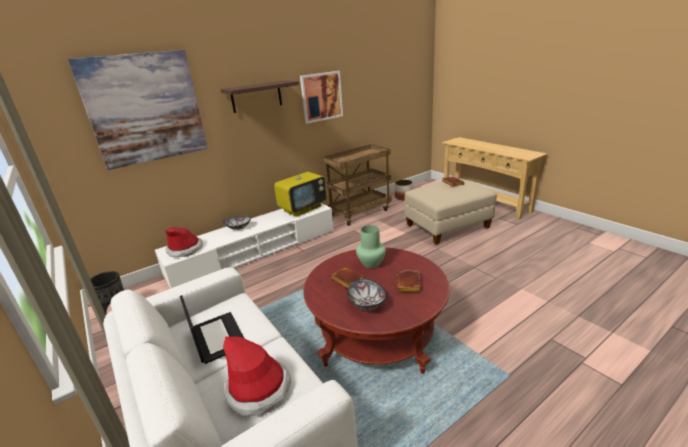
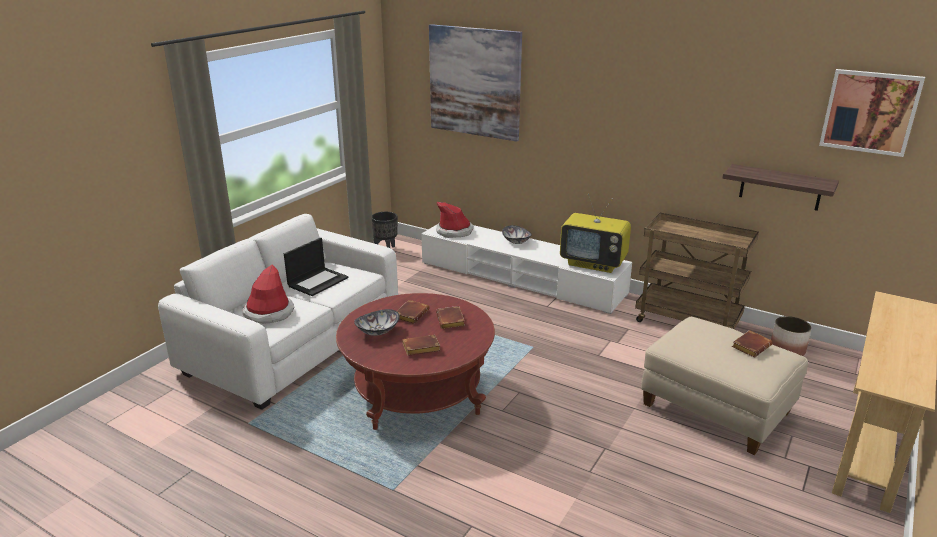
camera: 65 degrees right, 0 degrees up
shelf [220,80,299,113] -> shelf moved to [722,164,839,211]
picture [300,71,343,124] -> picture moved to [819,69,925,157]
green vase [356,225,386,268] -> brown book [436,306,465,329]

